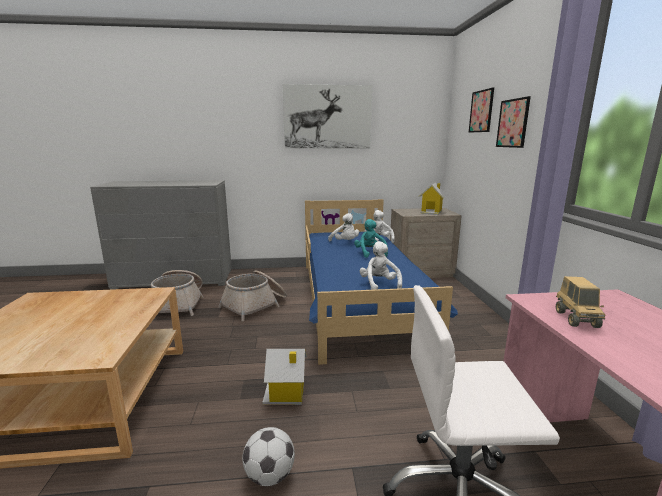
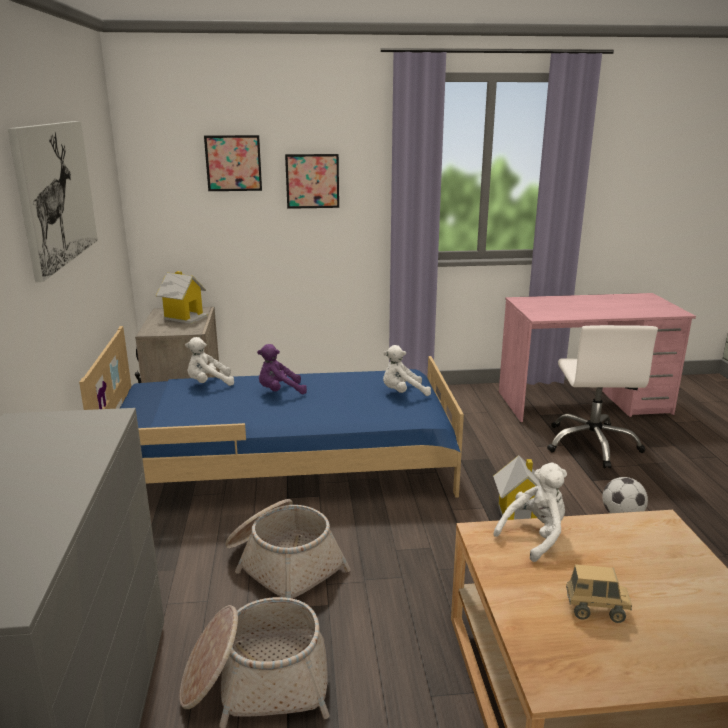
camera: 90 degrees left, 5 degrees up
white plush toy [328,213,359,242] -> white plush toy moved to [493,463,567,562]
turquoise plush toy [354,219,388,258] -> purple plush toy [257,344,307,394]
toy truck [556,276,605,328] -> toy truck moved to [566,564,632,623]

